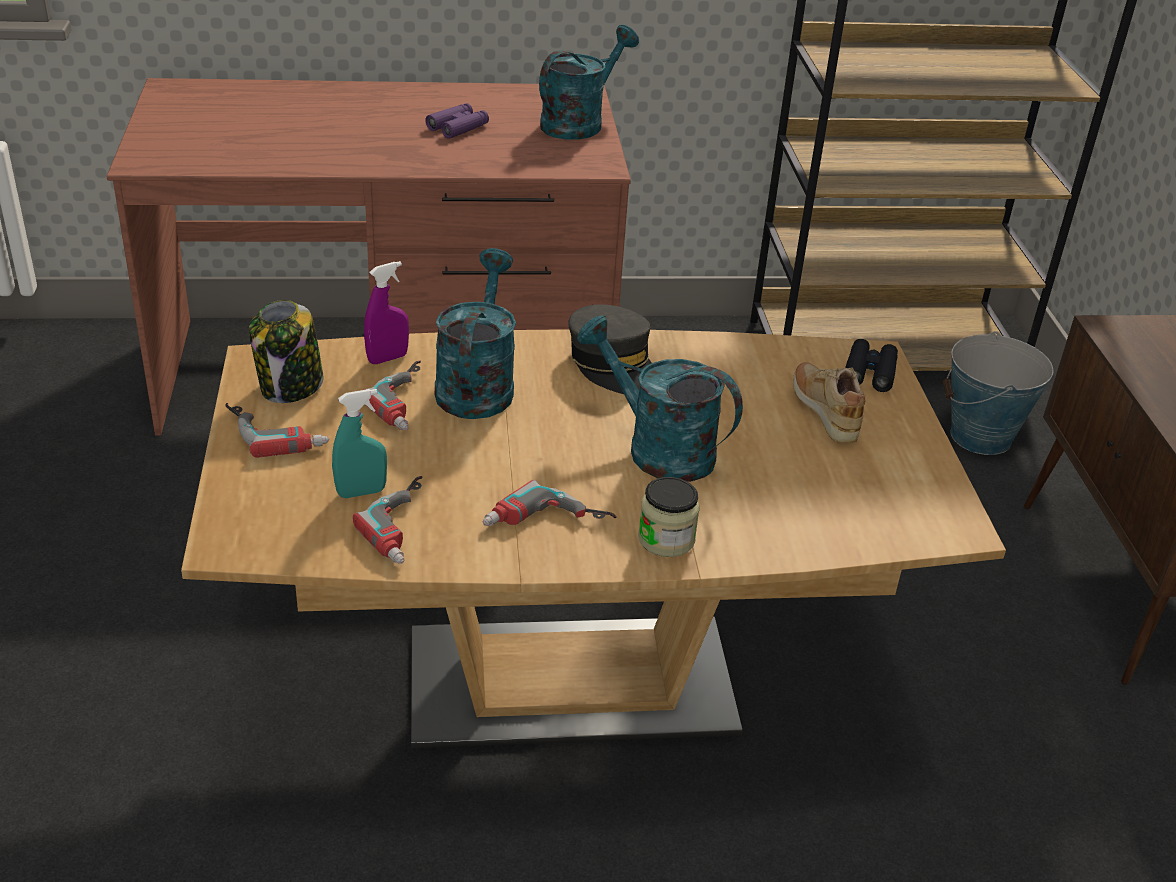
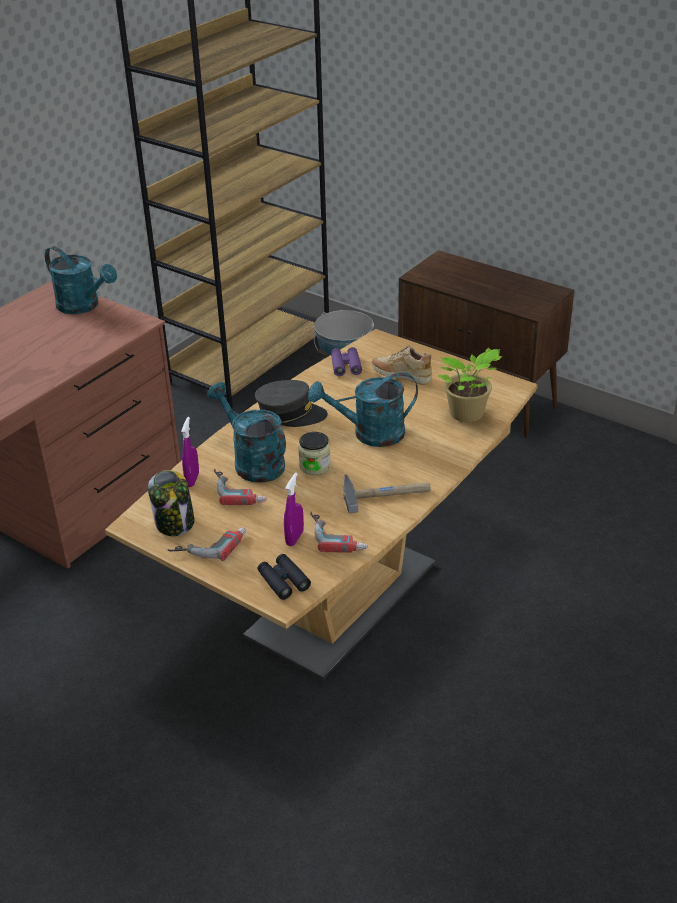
camera: 45 degrees left, 0 degrees up
turquoise spray bottle [332,389,387,498] -> purple spray bottle [284,473,304,546]
purple binoculars [425,103,489,139] -> purple binoculars moved to [331,347,362,376]
power drill [483,480,617,526] -> hammer [343,474,431,513]
turquoise watering can [539,25,639,140] -> turquoise watering can turned 135 degrees clockwise [45,246,117,314]
jar [638,477,700,557] -> jar moved to [298,432,331,475]
black binoculars [845,339,898,392] -> black binoculars moved to [258,554,311,600]
none -> potted plant [438,348,502,422]

